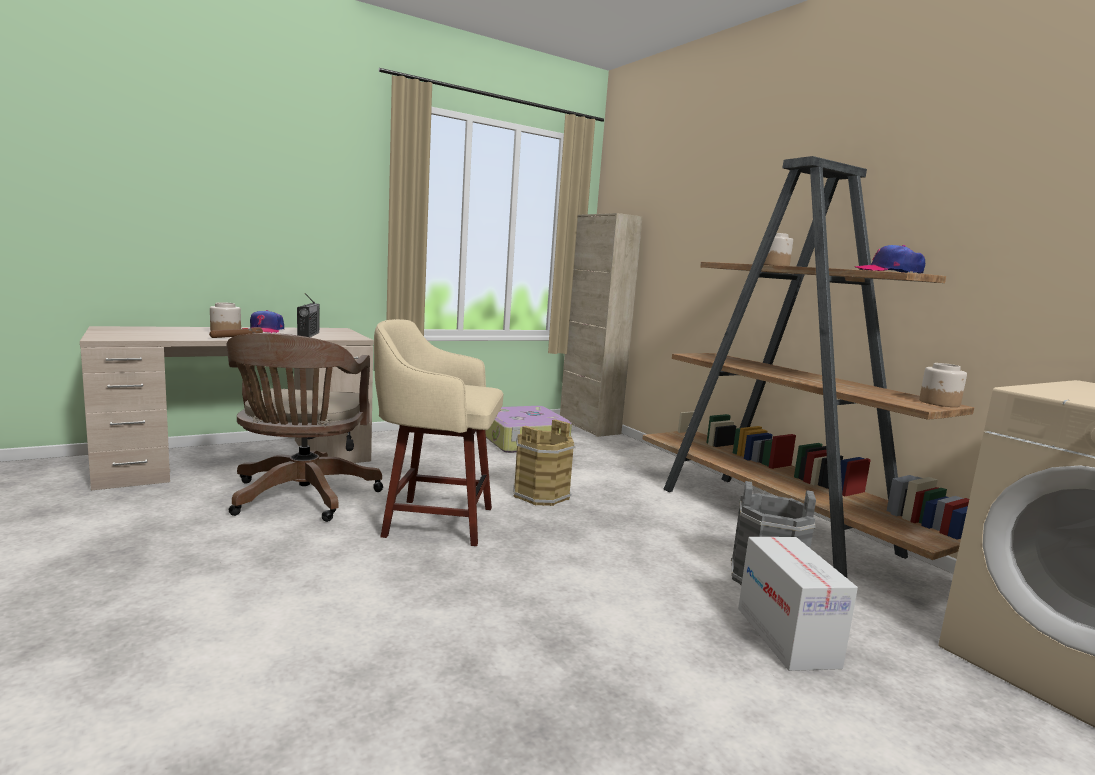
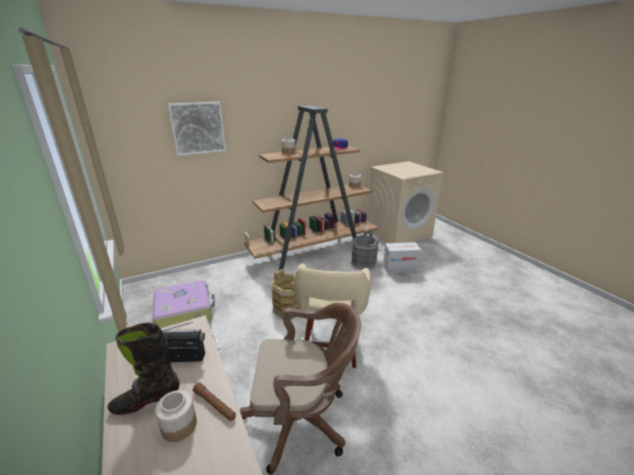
camera: 85 degrees left, 15 degrees up
cap [250,310,284,333] -> black boot [108,323,179,415]
beige cabinet [560,213,643,437] -> none
none -> picture [168,102,226,156]

